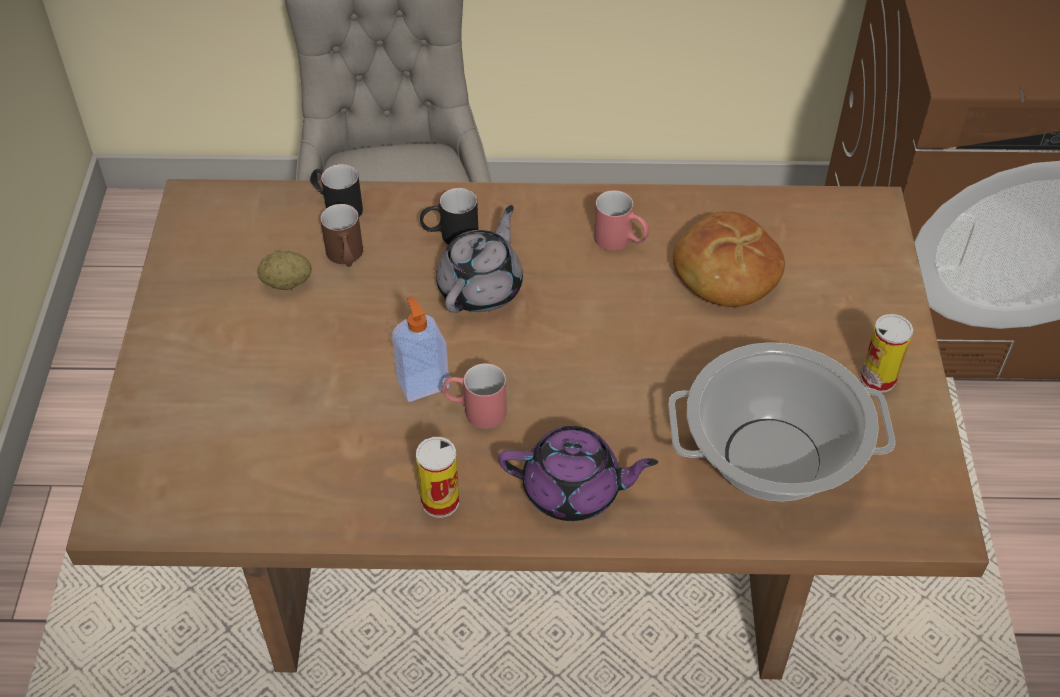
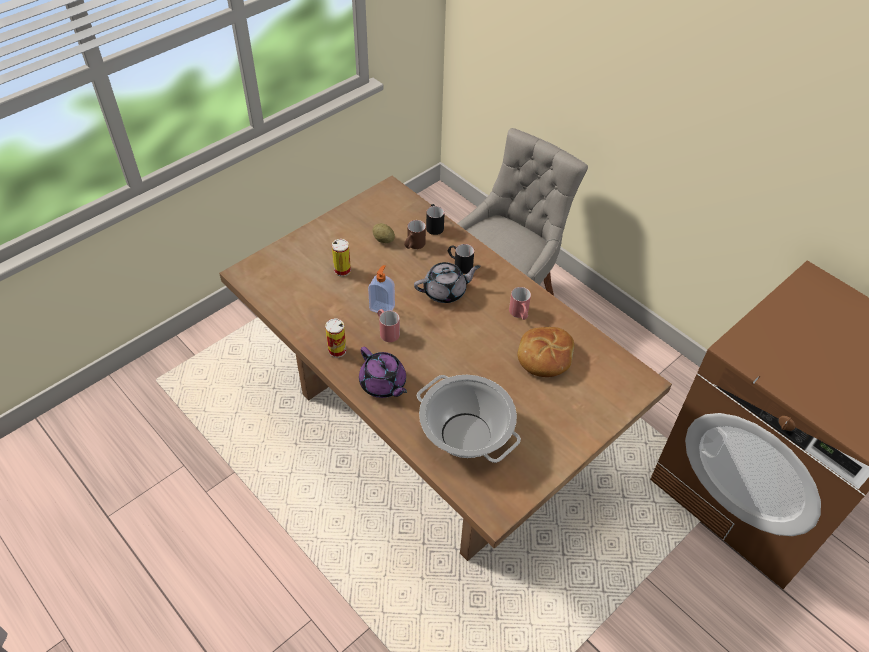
camera: 45 degrees right, 0 degrees up
can [860,314,913,393] -> can moved to [332,239,351,277]

